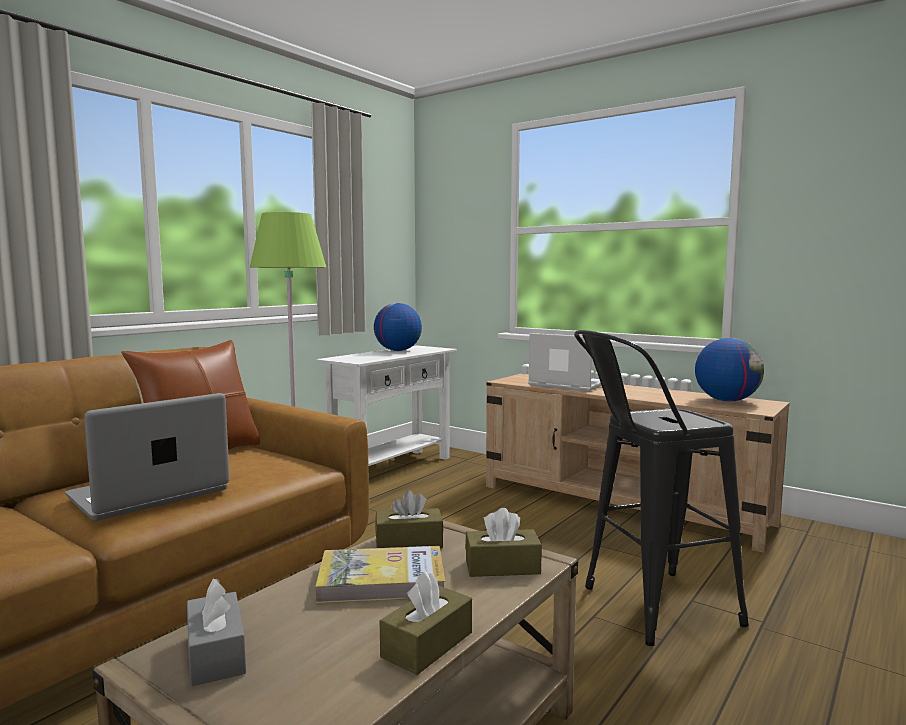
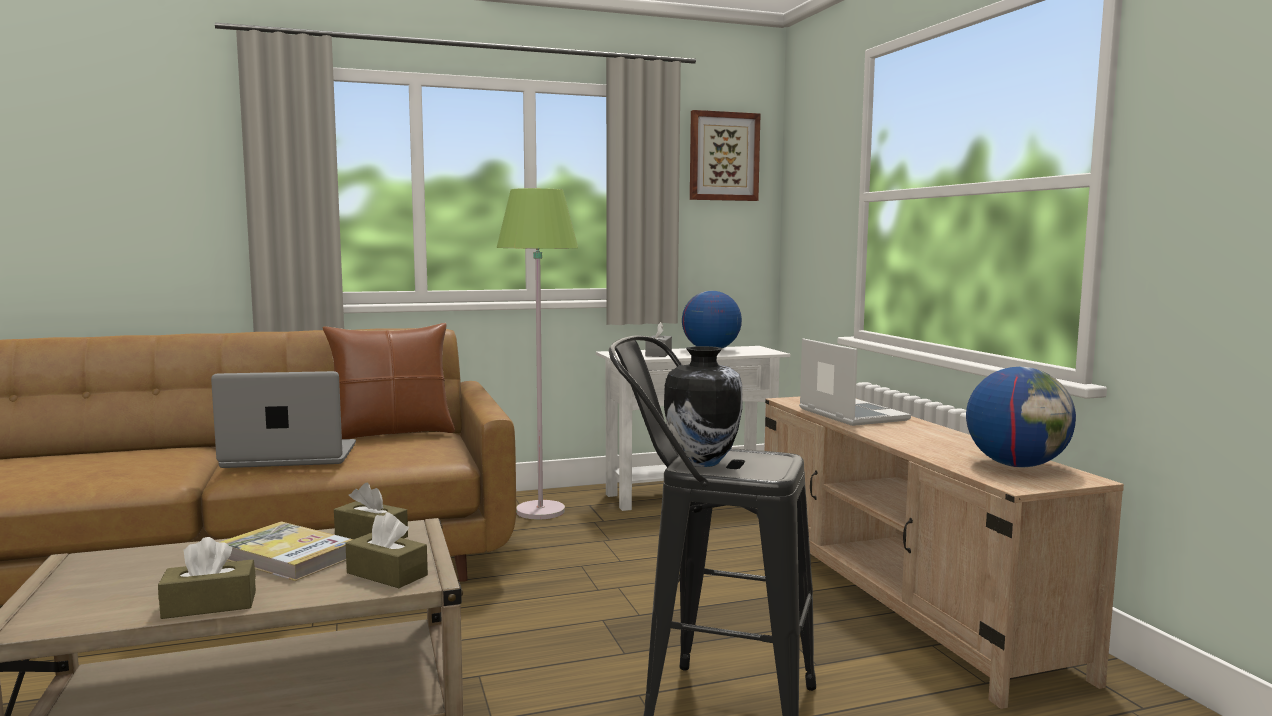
camera: 35 degrees right, 0 degrees up
grey tissue box [187,578,246,686] -> grey tissue box moved to [645,322,672,357]
none -> vase [664,346,742,467]
none -> picture [690,110,761,201]

